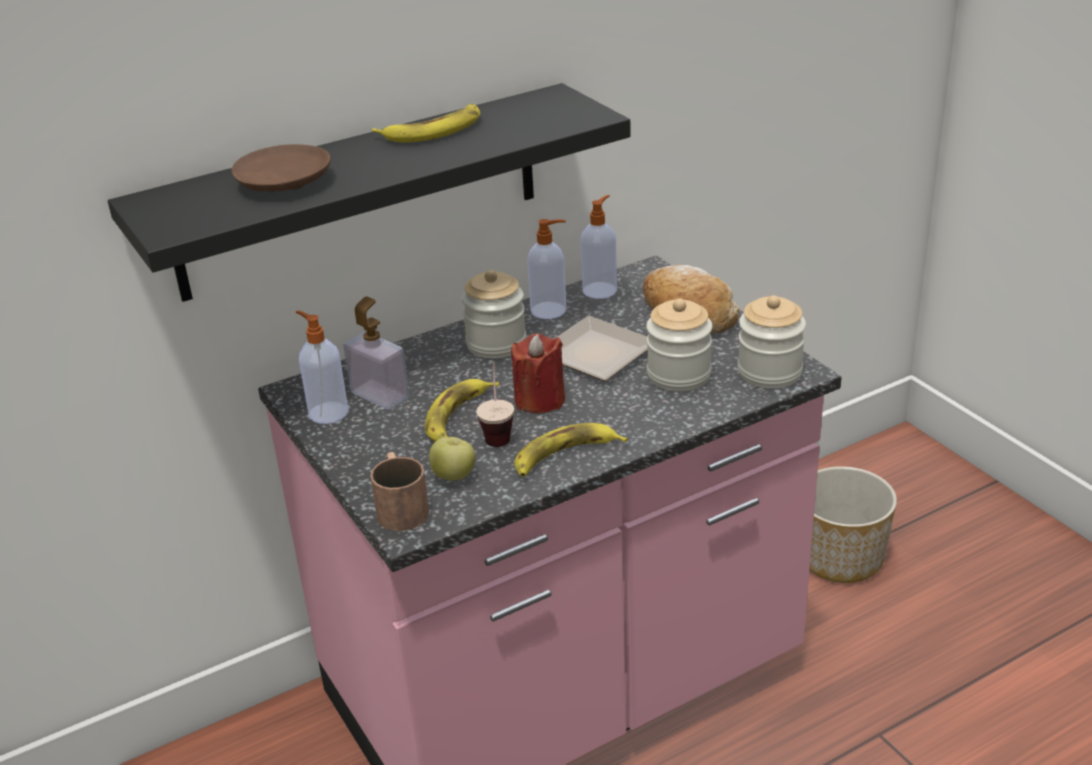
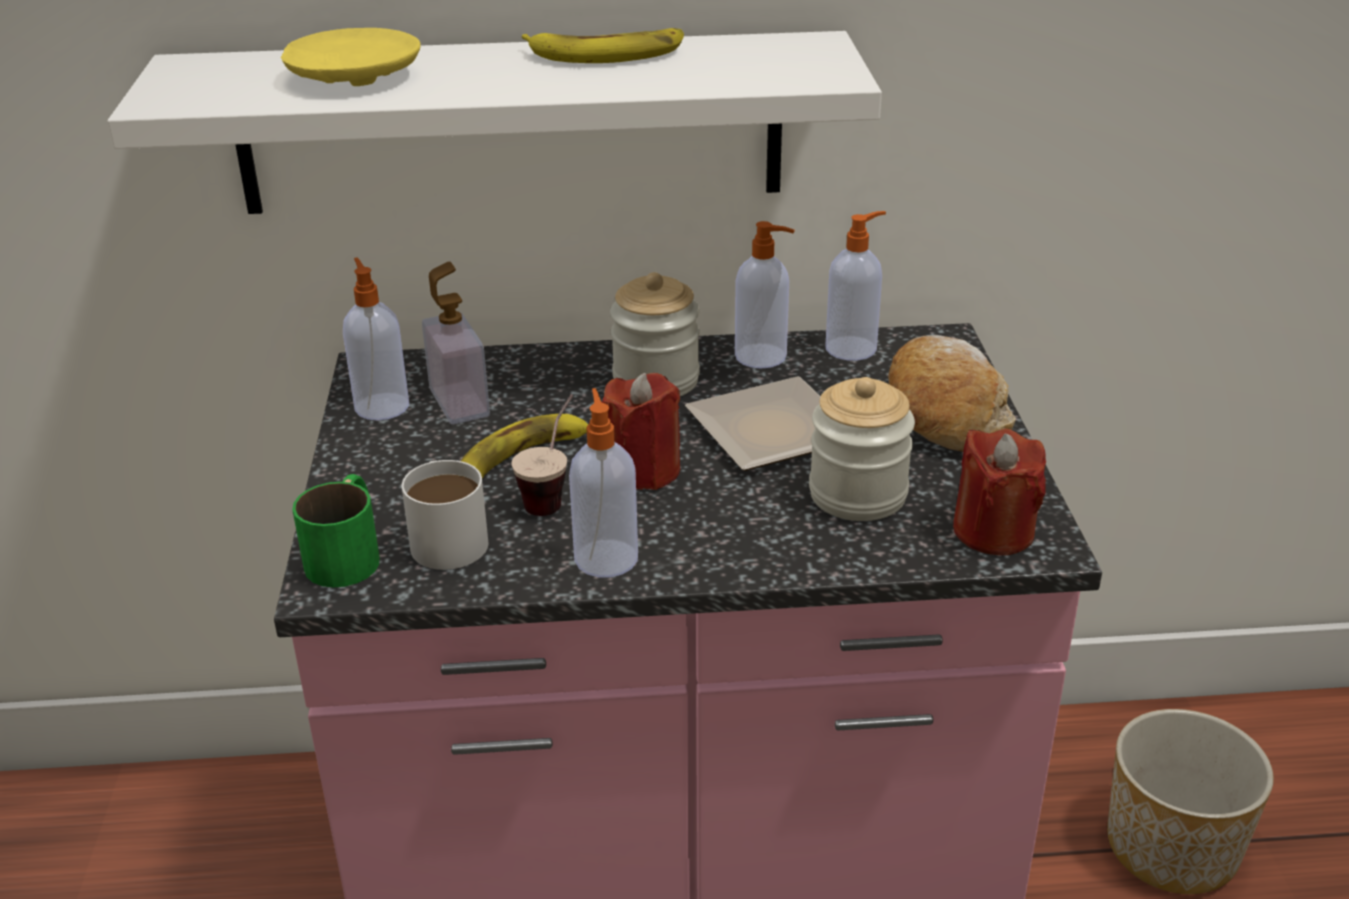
camera: 25 degrees right, 0 degrees up
black shelf [108,83,631,302] -> white shelf [107,31,882,214]
brown plate [231,144,331,192] -> yellow plate [281,28,421,86]
brown mug [370,452,429,531] -> green mug [292,474,380,588]
apple [429,437,476,480] -> white mug [402,460,488,570]
banana [514,423,628,477] -> soap dispenser [569,388,638,577]
jar [738,295,806,389] -> red candle [953,429,1046,555]

